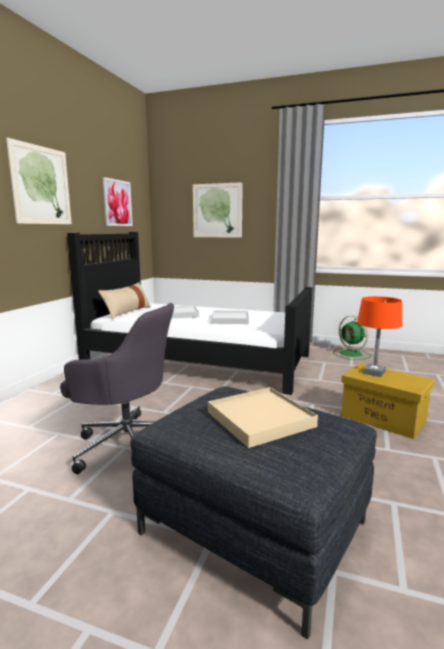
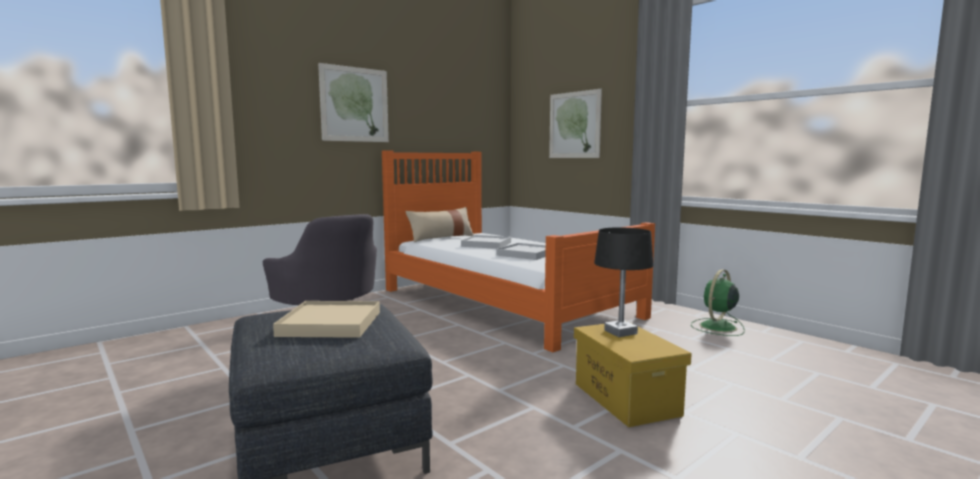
camera: 30 degrees right, 5 degrees down
black bed [67,232,313,395] -> orange bed [382,150,655,352]
picture [103,177,133,226] -> none
green fan [333,316,371,360] -> green fan turned 45 degrees clockwise [691,269,745,336]
orange table lamp [357,296,402,377] -> black table lamp [594,227,653,337]

